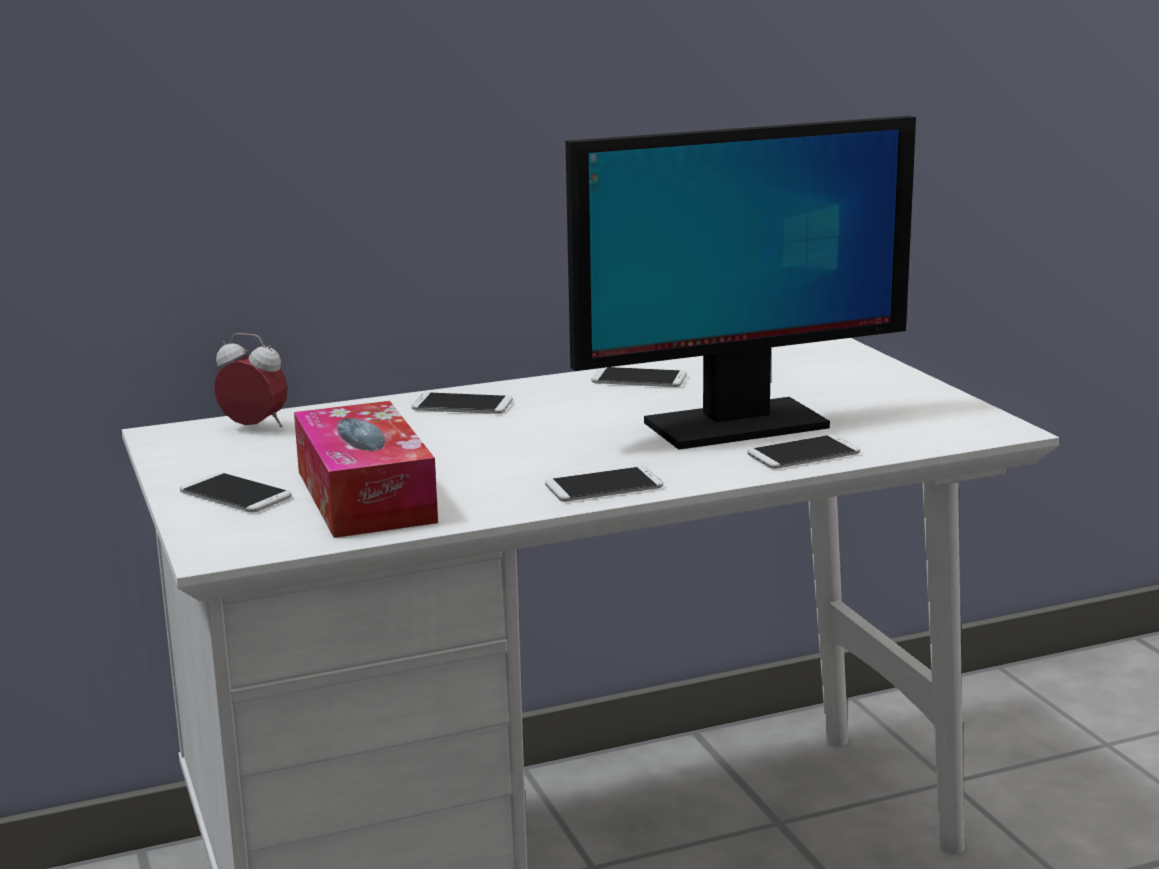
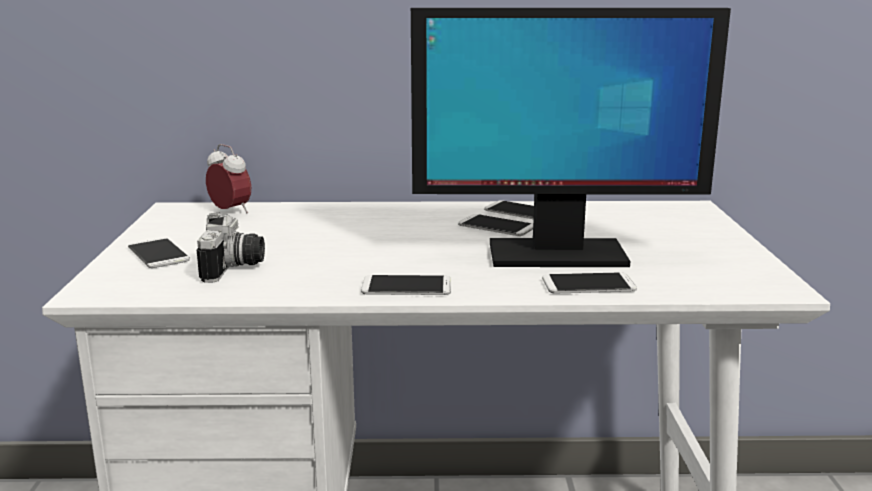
camera: 20 degrees right, 0 degrees up
tissue box [294,401,438,538] -> camera [197,213,265,283]
phone [412,392,513,414] -> phone moved to [458,214,533,236]

